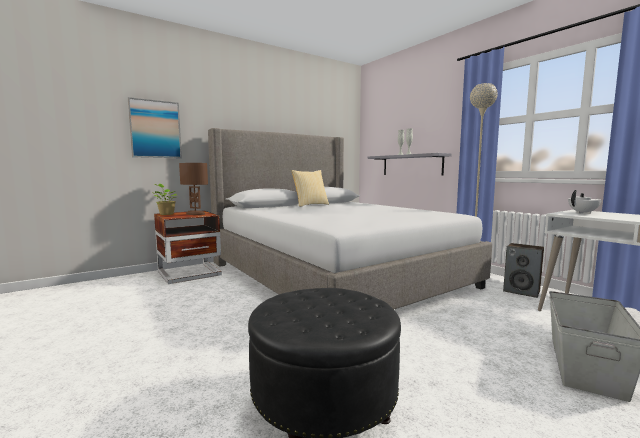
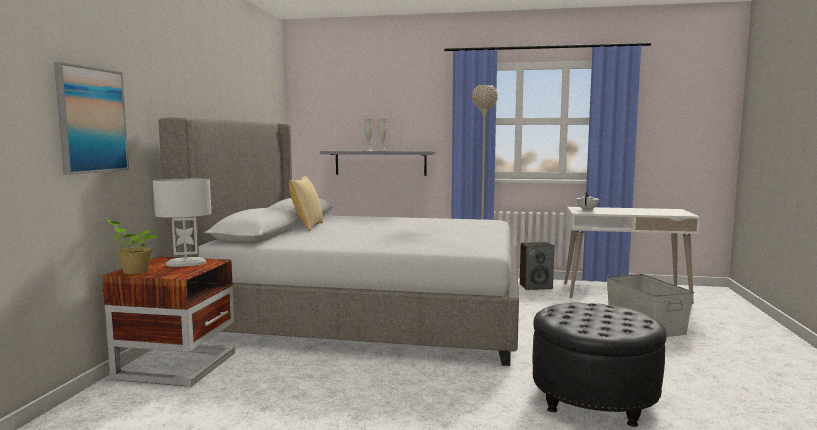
camera: 45 degrees left, 0 degrees up
brown table lamp [179,163,208,215] -> white table lamp [153,179,211,267]

